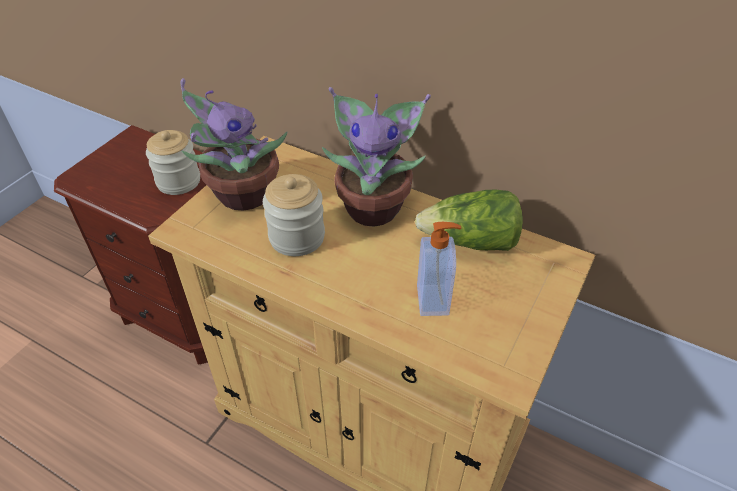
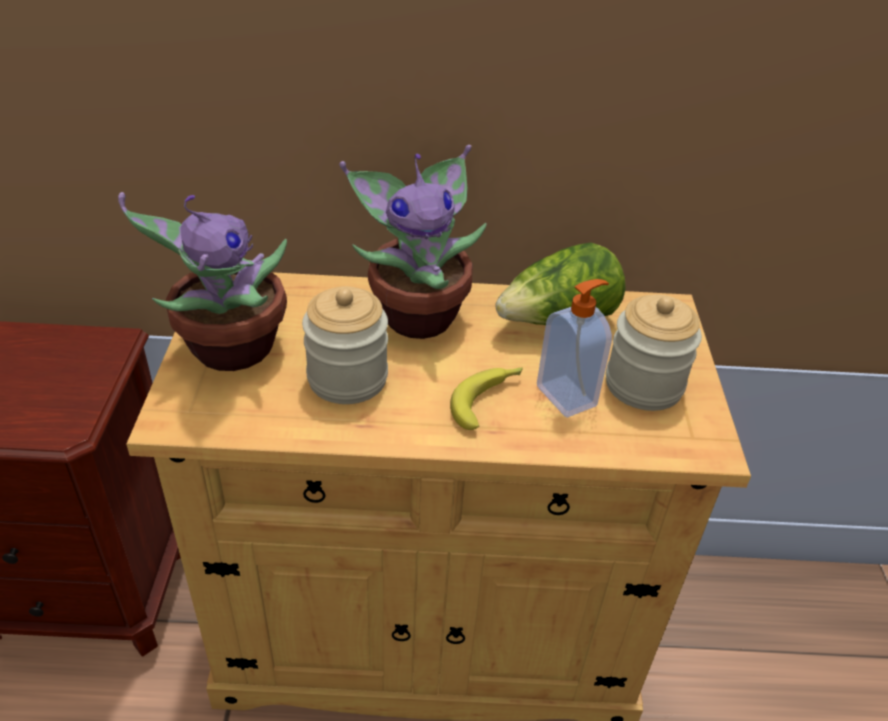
camera: 30 degrees left, 5 degrees down
jar [146,130,200,195] -> jar moved to [606,295,702,411]
none -> banana [450,367,523,430]

